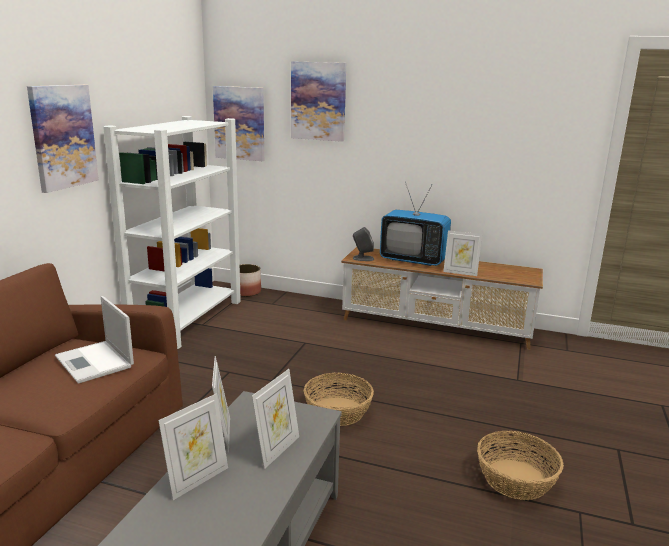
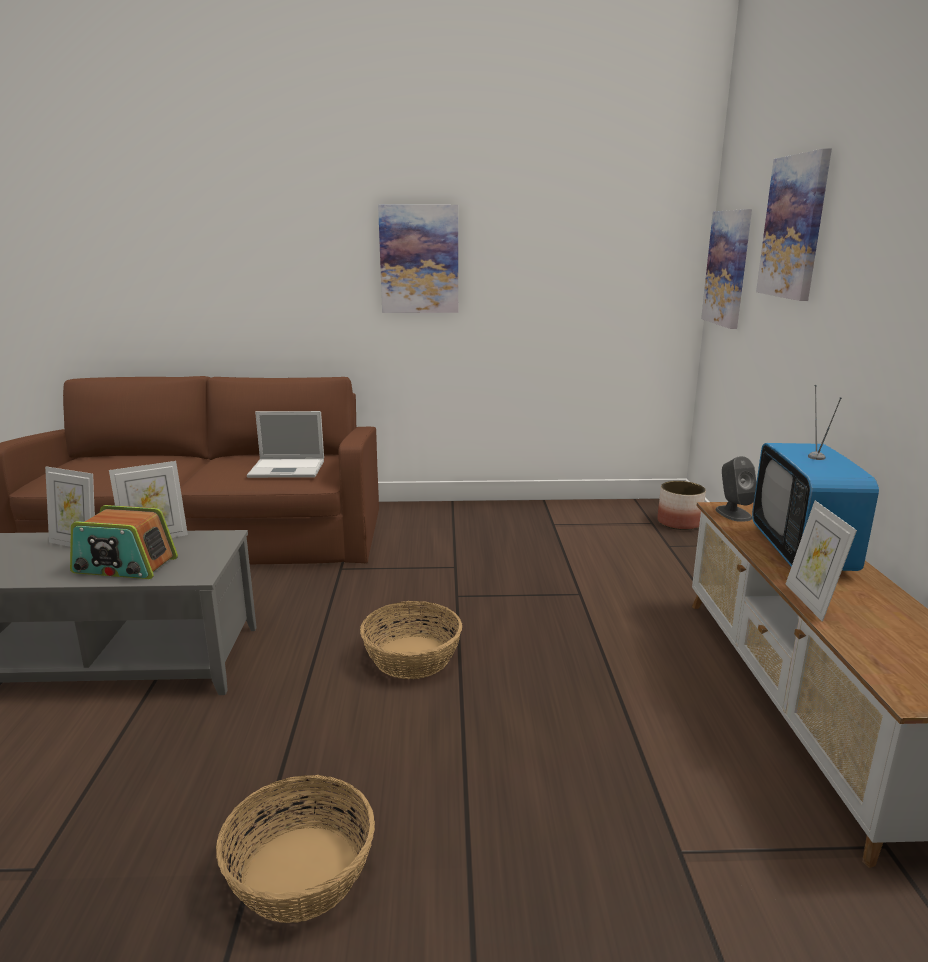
camera: 70 degrees right, 0 degrees up
laptop [55,296,134,384] -> laptop turned 120 degrees counterclockwise [247,411,324,478]
white bookcase [103,116,241,350] -> none
picture frame [252,369,299,469] -> radio [70,505,178,579]

